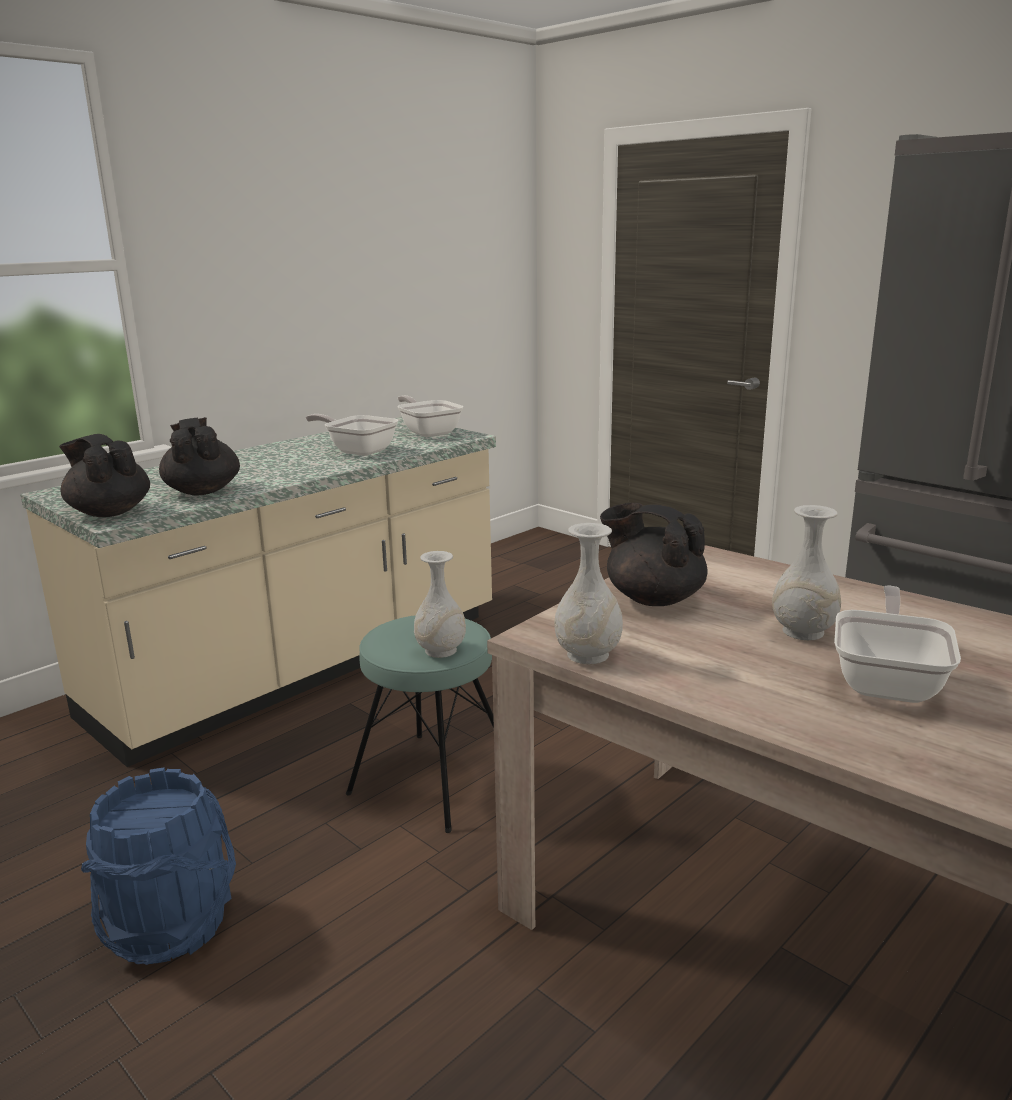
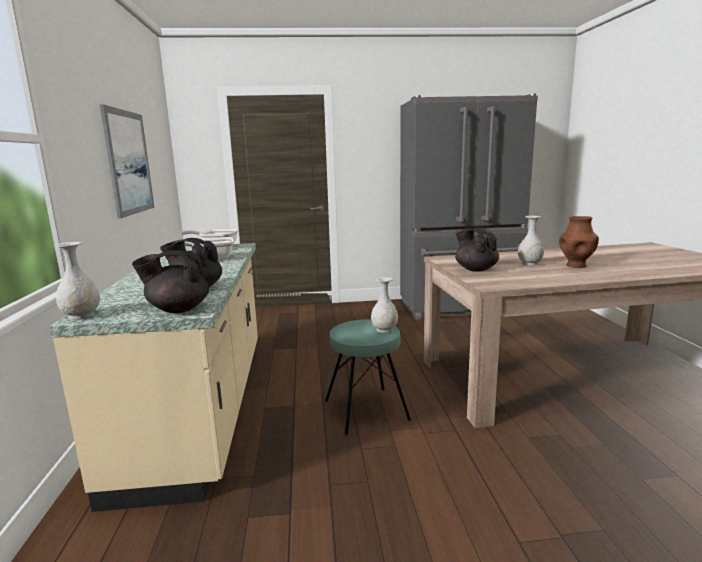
camera: 50 degrees left, 5 degrees down
blue bucket [81,767,236,965] -> none
white vase [554,523,623,664] -> white vase moved to [54,242,100,320]
black teapot [600,503,708,606] -> black teapot turned 75 degrees clockwise [455,229,499,272]
frying pan [834,585,961,703] -> brown vase [559,216,599,268]
none -> picture [100,104,154,219]

